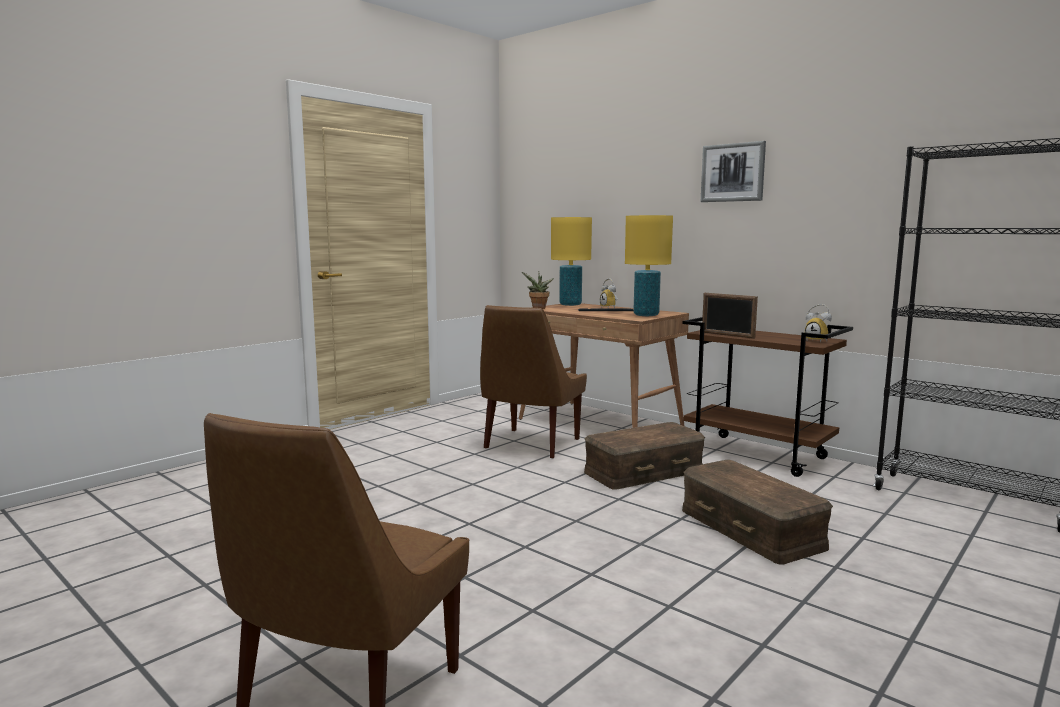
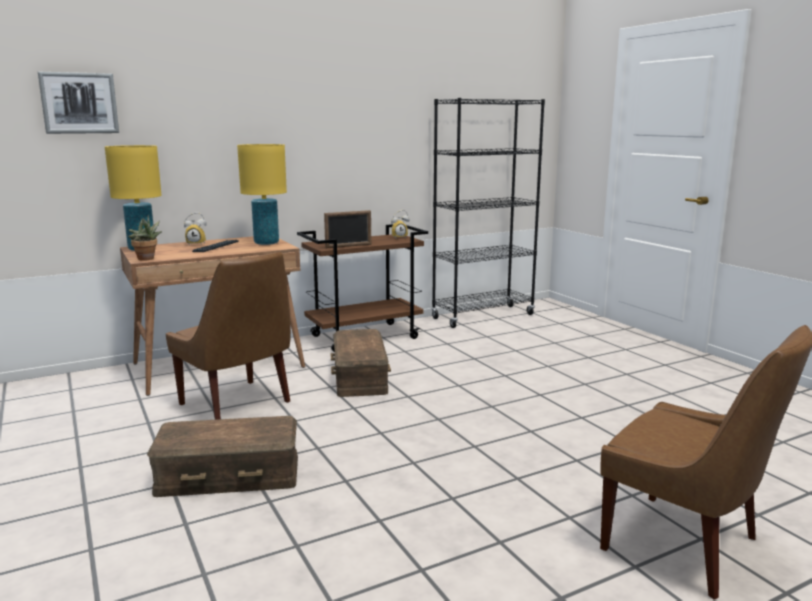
camera: 70 degrees left, 5 degrees up
brown storage box [682,460,833,565] -> brown storage box moved to [147,416,298,497]
picture [701,141,766,202] -> picture moved to [38,72,119,134]

